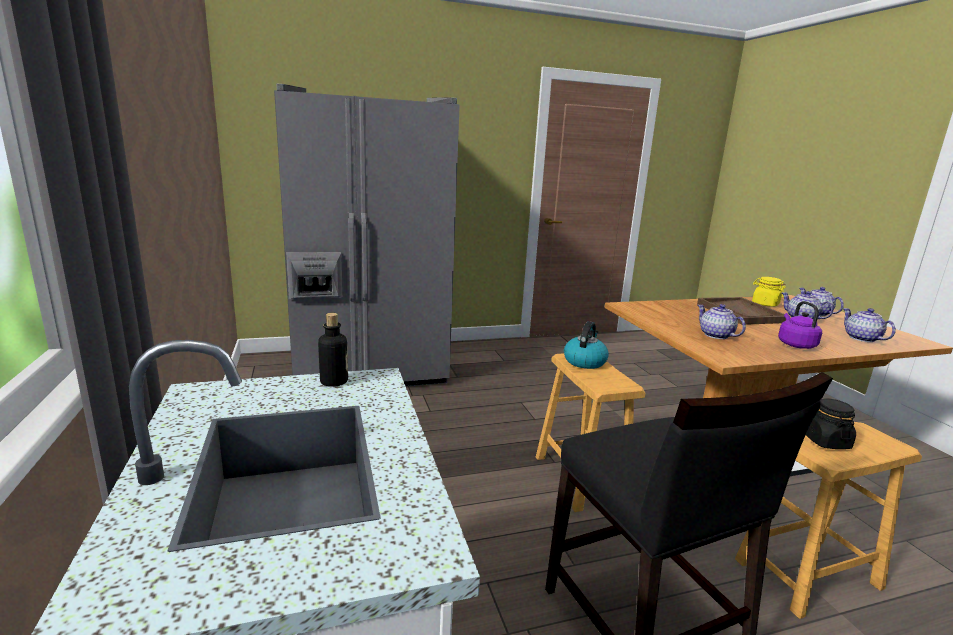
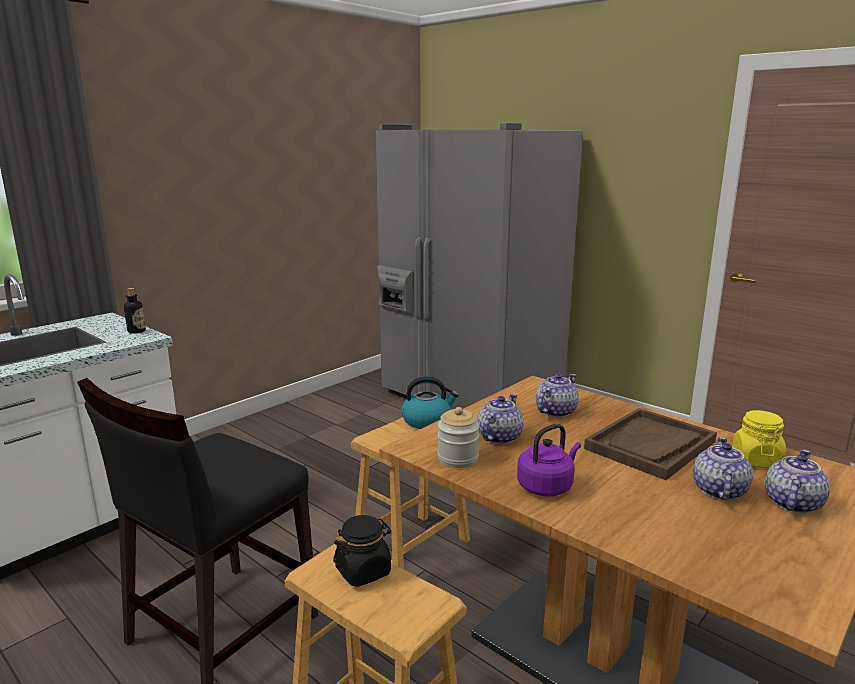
camera: 60 degrees right, 0 degrees up
teapot [843,308,896,342] -> teapot moved to [536,374,579,418]
none -> jar [438,407,480,468]

